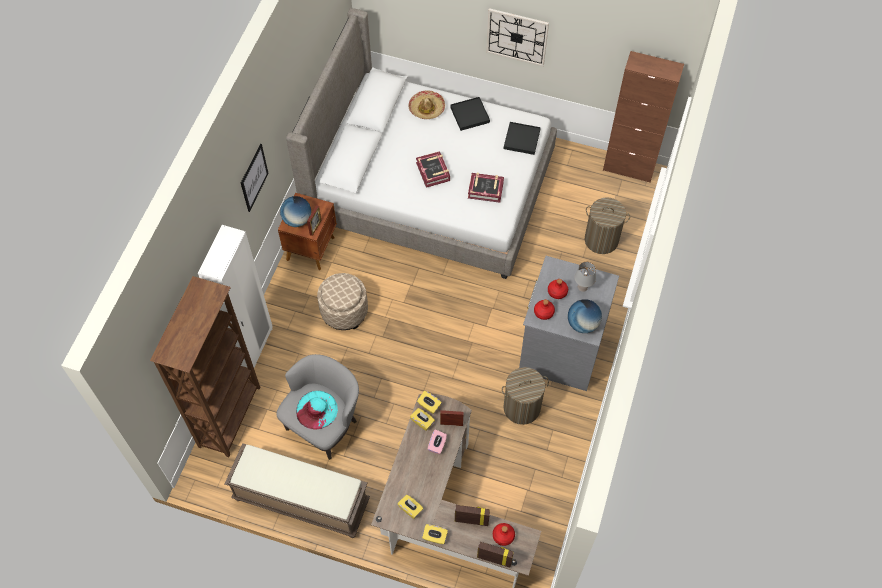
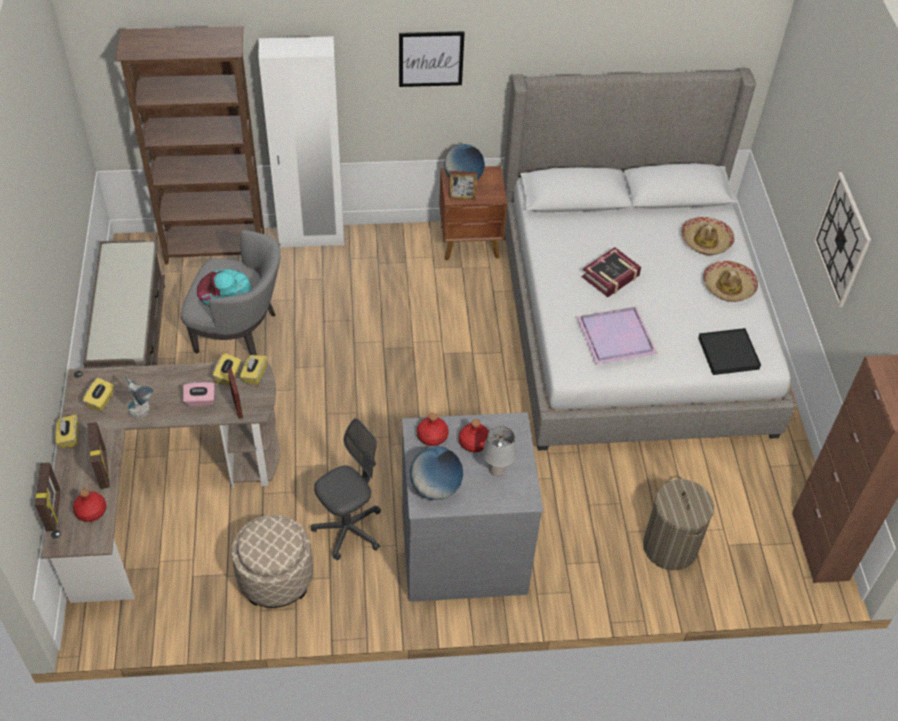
camera: 65 degrees right, 10 degrees down
beige ottoman [317,273,368,330] -> beige ottoman moved to [232,515,313,608]
black tray [450,97,490,131] -> hat [703,261,758,302]
book [468,173,504,203] -> purple tray [577,307,658,365]
laundry basket [502,367,549,425] -> grey office chair [311,418,381,560]
none -> table lamp [125,374,153,418]

